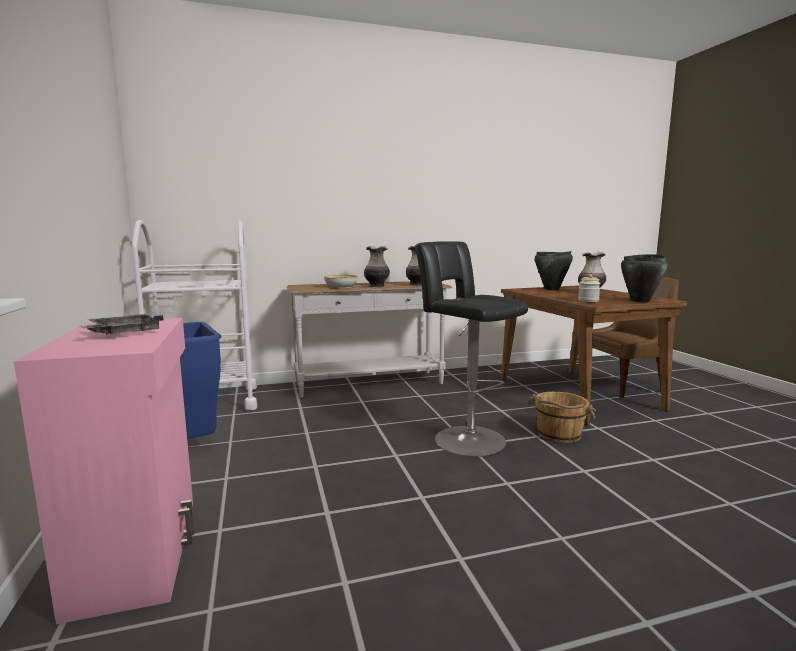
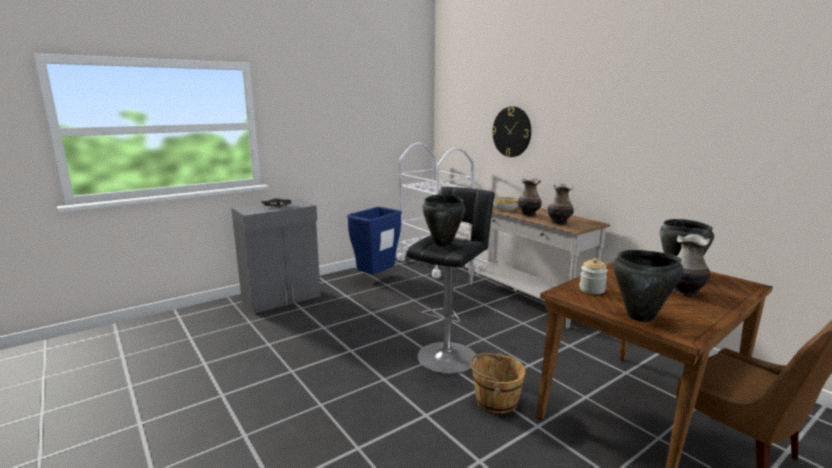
camera: 70 degrees right, 5 degrees up
pink cabinet [14,318,195,624] -> grey cabinet [231,199,321,314]
none -> black cooking pot [422,194,465,246]
none -> wall clock [492,107,531,157]

